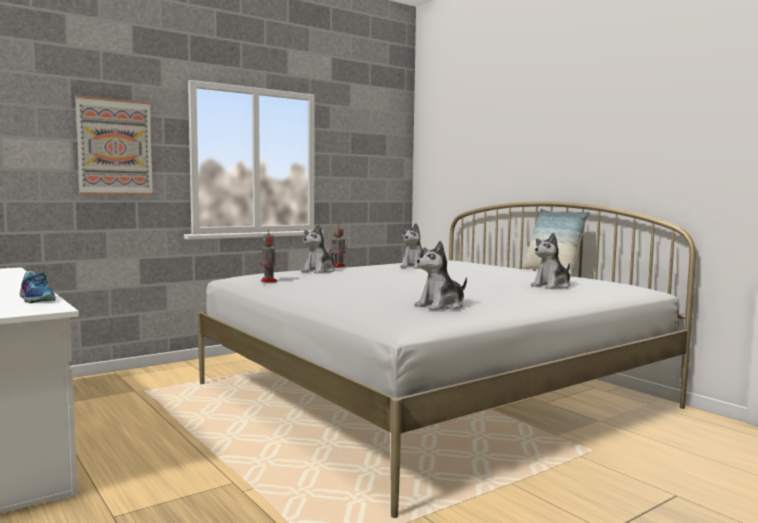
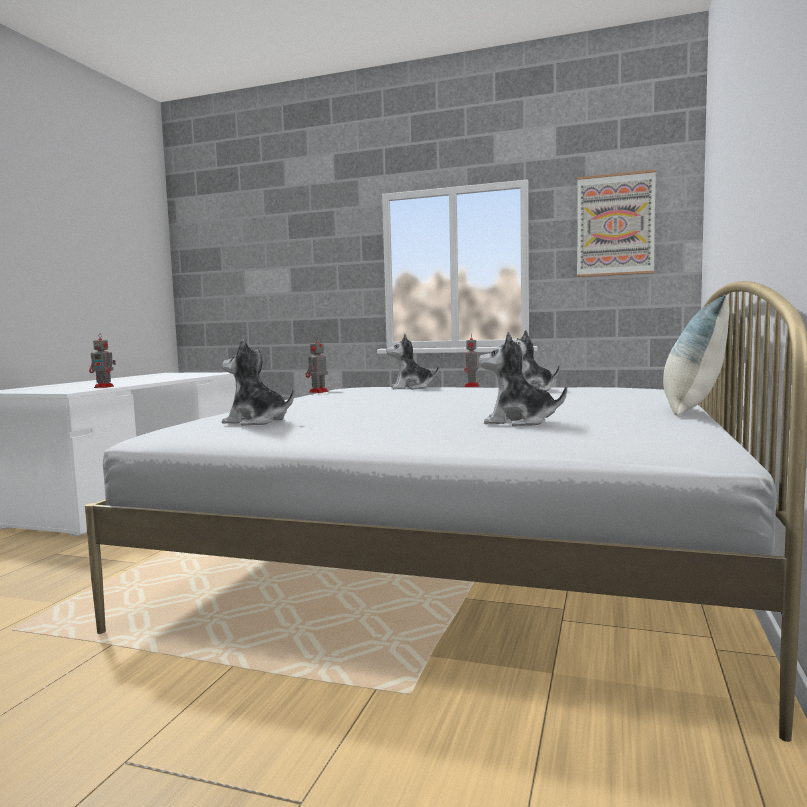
camera: 55 degrees right, 0 degrees up
shoe [20,269,56,303] -> toy robot [89,335,116,388]
picture [75,96,153,195] -> picture moved to [577,170,656,277]

